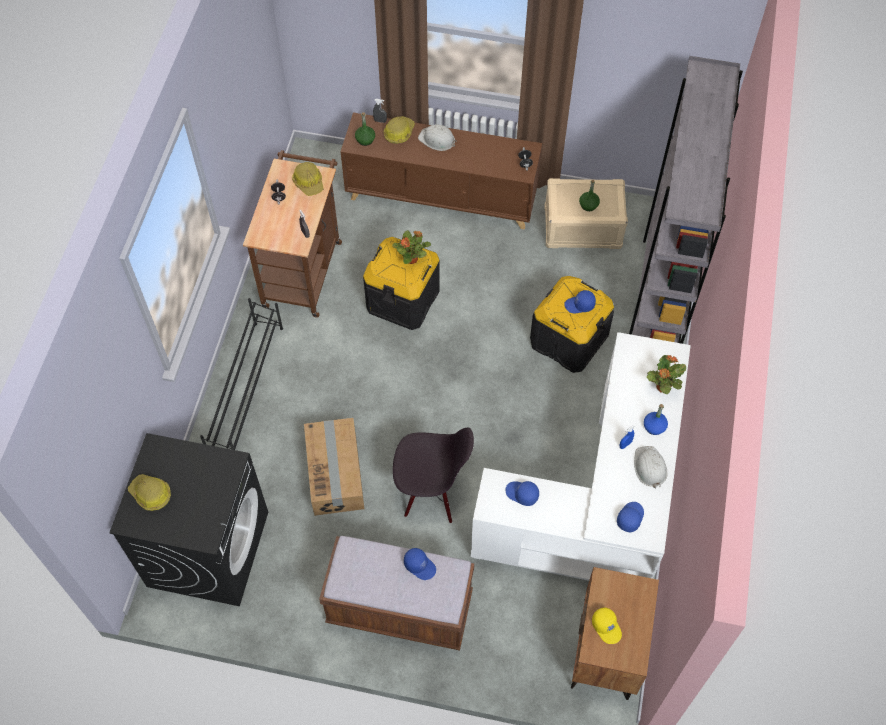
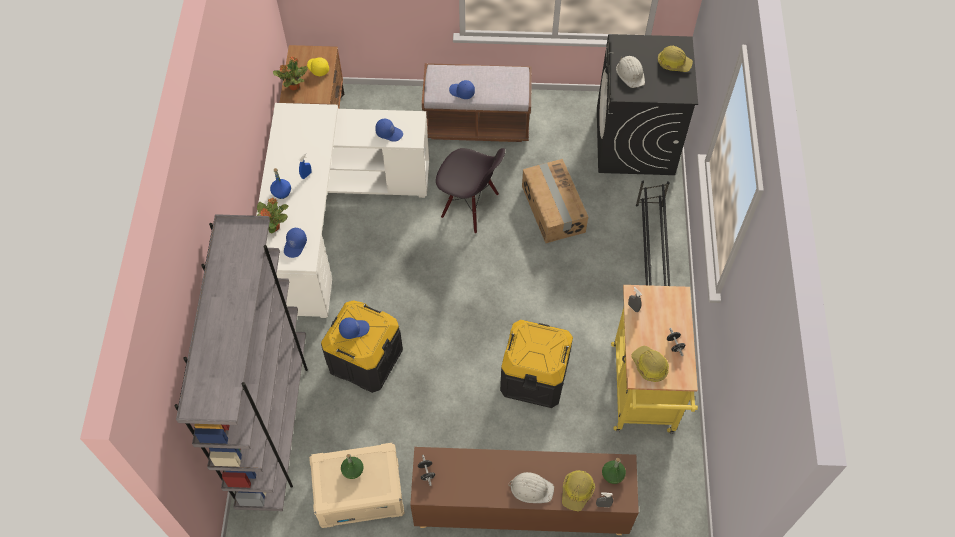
camera: 170 degrees right, 0 degrees up
brown cart [243,150,342,318] -> yellow cart [611,285,698,434]
potted plant [392,230,431,264] -> potted plant moved to [273,56,308,91]
black chair [393,428,474,523] -> black chair turned 150 degrees counterclockwise [436,148,505,234]
blue cap [617,502,644,532] -> blue cap moved to [284,228,307,258]
white hard hat [634,446,668,488] -> white hard hat moved to [616,56,645,88]

